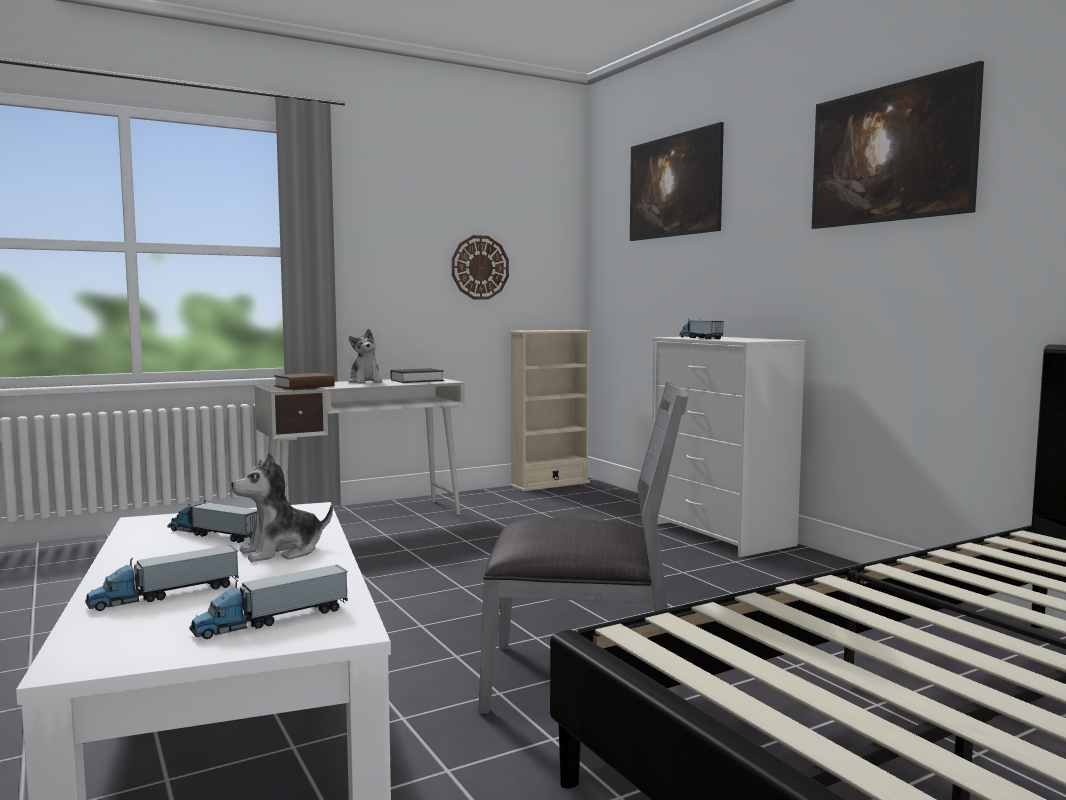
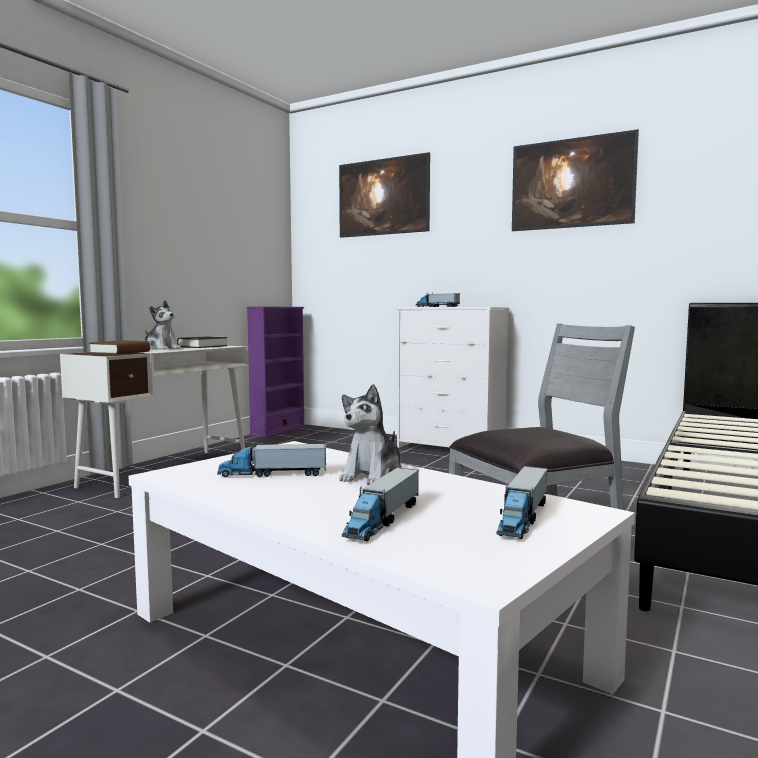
camera: 30 degrees left, 0 degrees up
wall clock [452,235,509,300] -> none
beige bookcase [510,330,591,491] -> purple bookcase [246,306,306,438]

